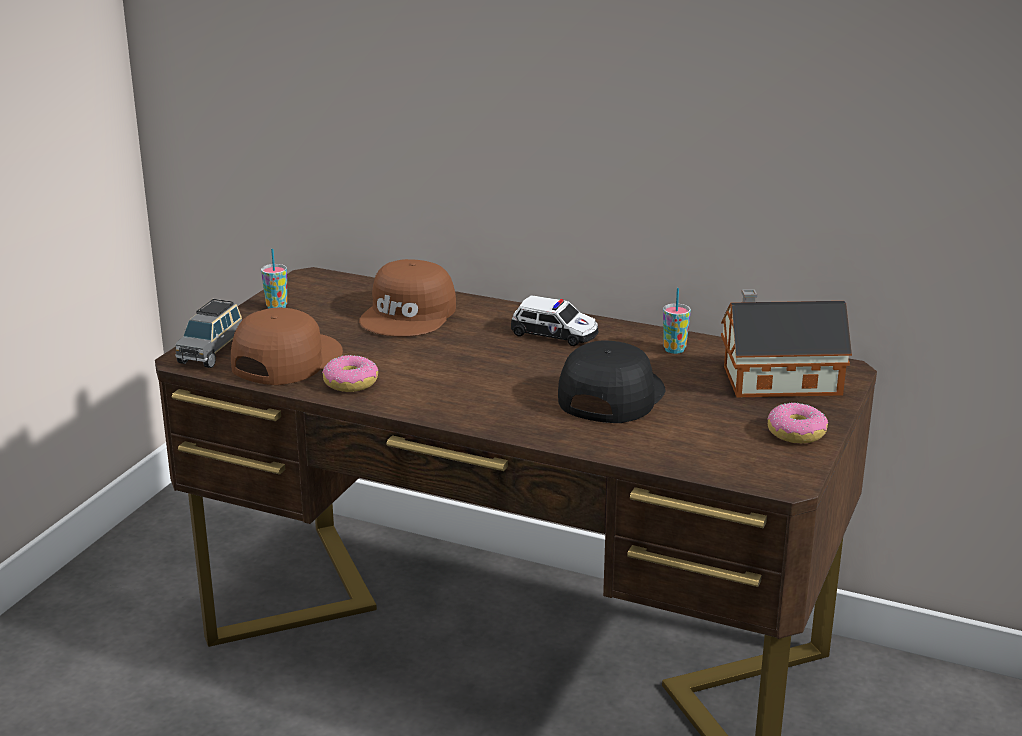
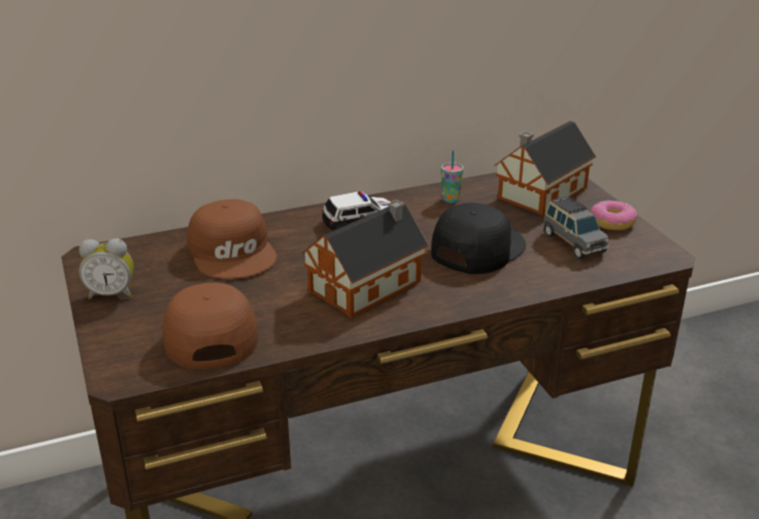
camera: 45 degrees left, 5 degrees up
grey toy car [175,299,242,368] -> grey toy car moved to [543,196,608,259]
cup [261,249,287,309] -> alarm clock [79,238,134,299]
donut [322,355,378,392] -> none
black cap [558,341,665,423] -> black cap turned 60 degrees clockwise [431,203,526,274]
none -> toy house [301,200,429,318]

